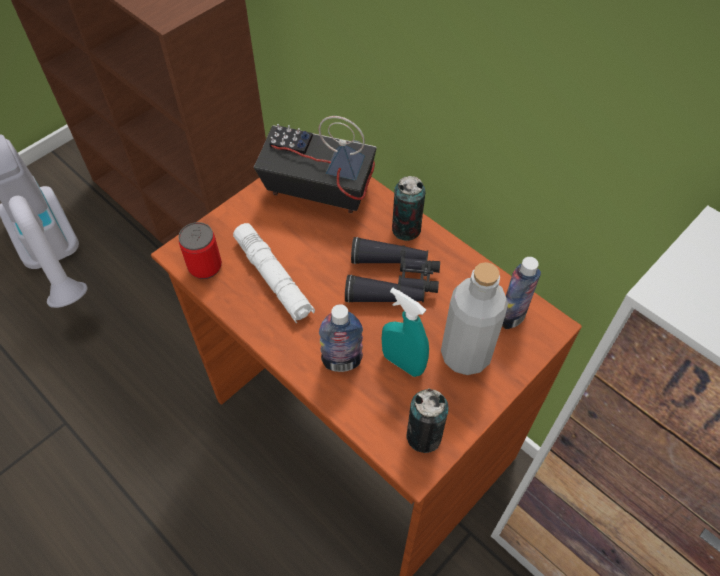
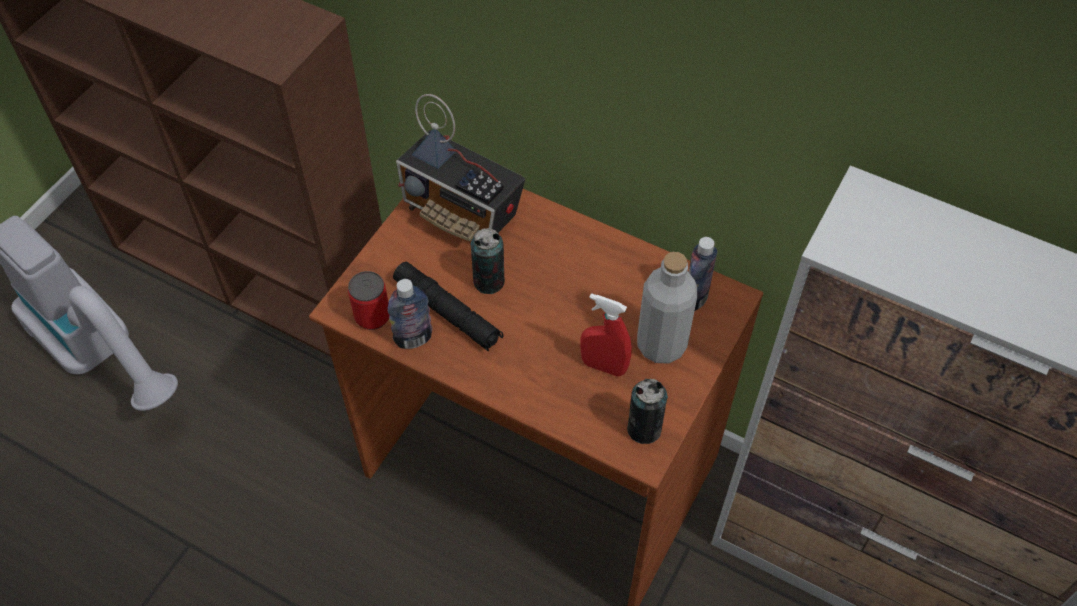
camera: 15 degrees left, 0 degrees up
white flashlight [233,223,315,323] -> black flashlight [393,261,504,352]
radio [254,116,377,213] -> radio turned 150 degrees counterclockwise [396,94,525,241]
bottle [319,304,363,372] -> bottle moved to [388,279,432,349]
black binoculars [345,237,440,303] -> none
turquoise spray bottle [382,288,429,377] -> red spray bottle [580,293,632,377]
can [392,176,425,241] -> can moved to [470,228,505,294]

